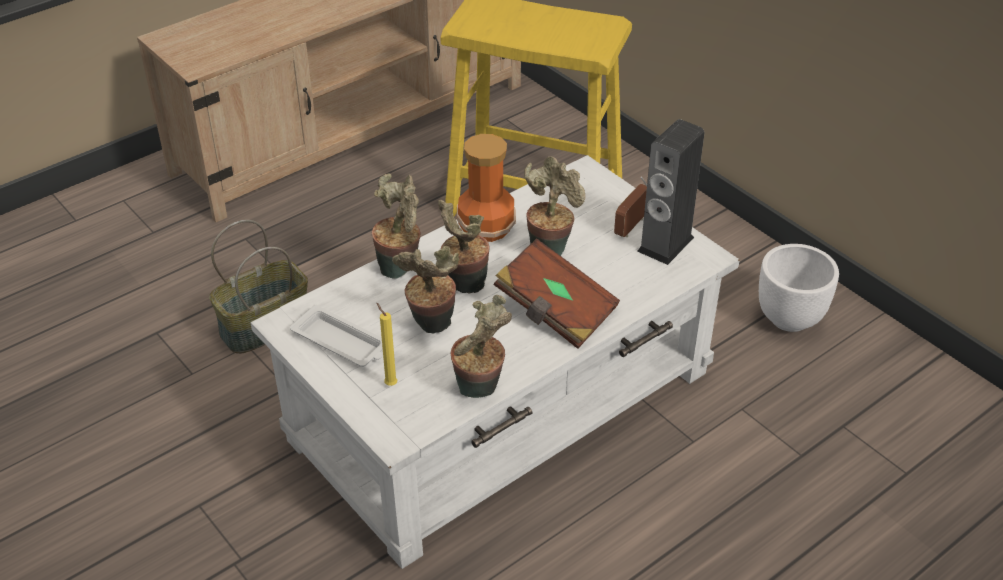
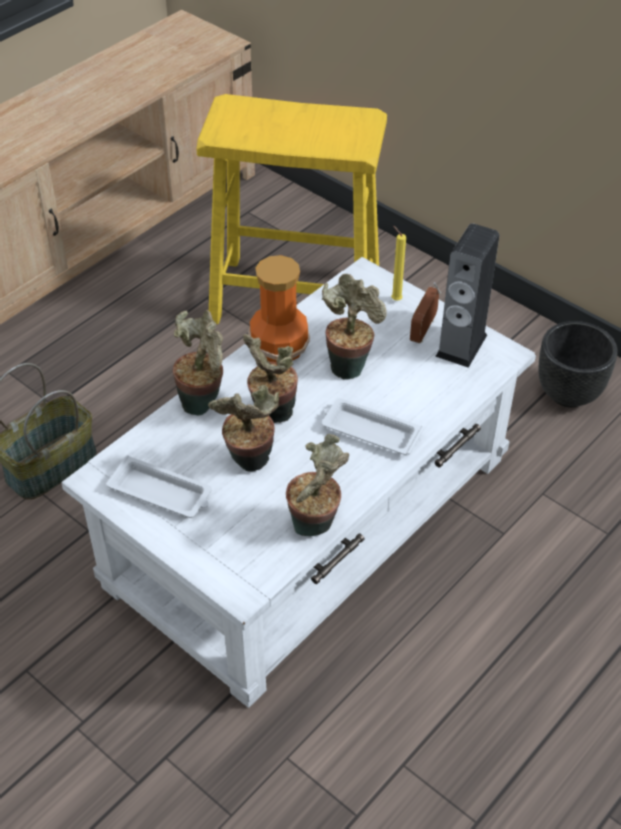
camera: 10 degrees left, 5 degrees up
yellow candle [376,303,397,386] -> yellow candle moved to [391,226,406,300]
brown book [493,238,620,349] -> white tray [322,398,423,455]
white planter [759,244,839,332] -> black planter [539,321,618,407]

